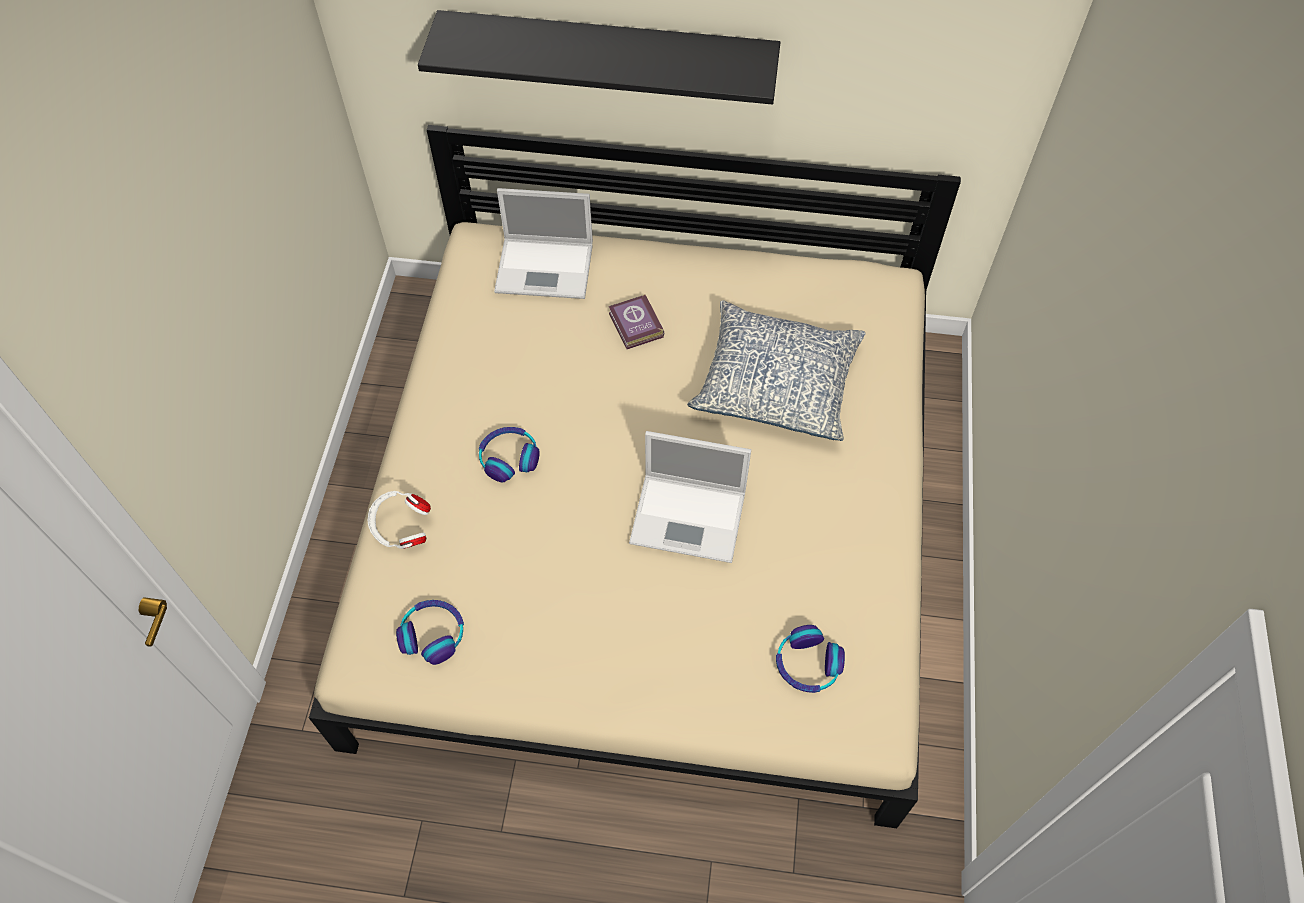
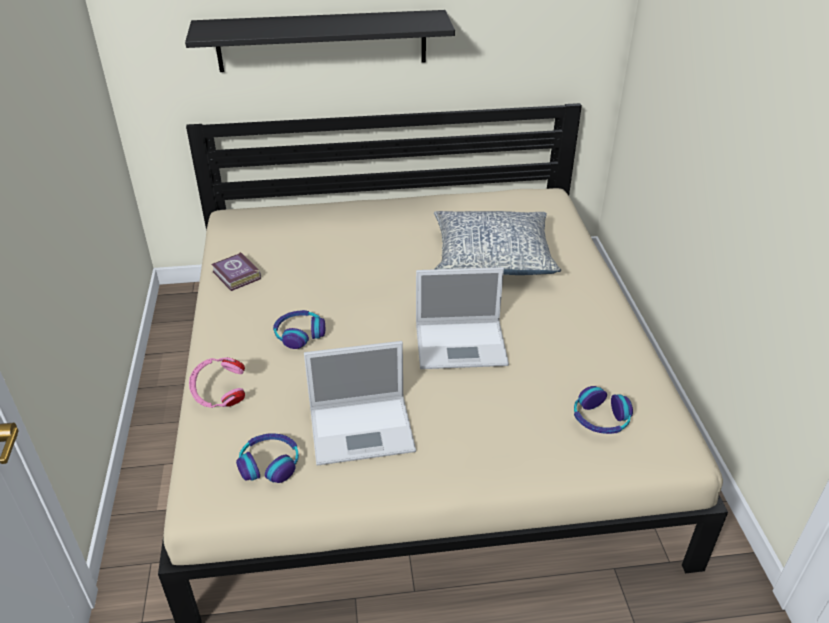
camera: 15 degrees left, 20 degrees down
white headphones [367,491,431,549] -> pink headphones [189,357,245,408]
laptop [494,188,593,299] -> laptop moved to [304,341,416,466]
book [609,294,664,349] -> book moved to [211,252,261,291]

